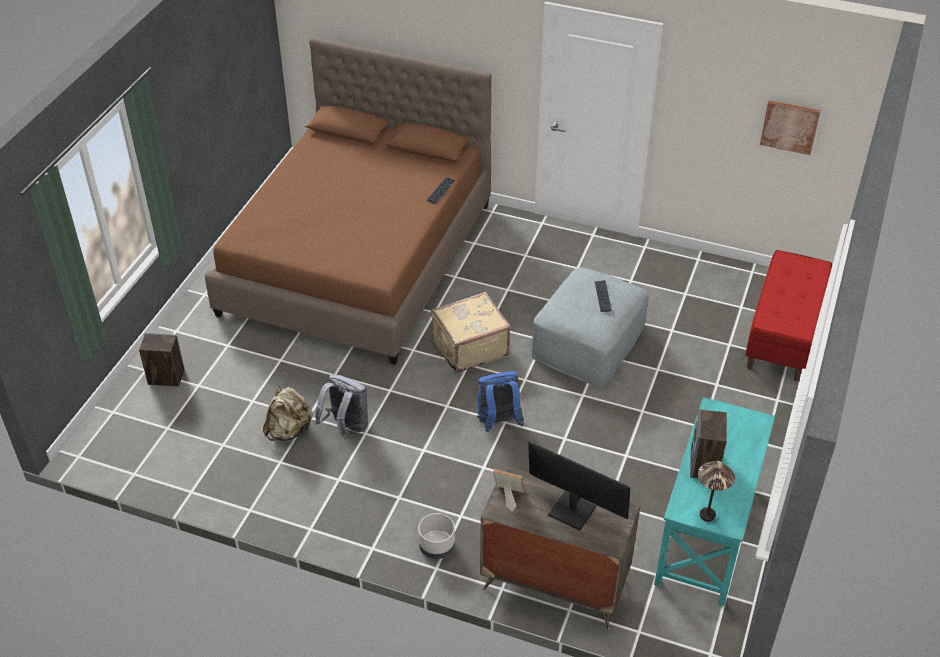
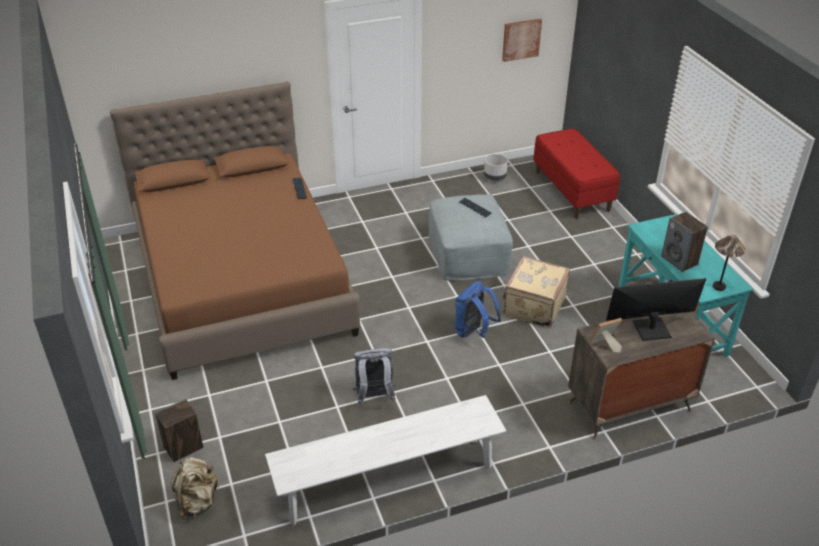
camera: 40 degrees left, 5 degrees down
beige backpack [263,386,313,441] -> beige backpack moved to [171,457,220,519]
grey planter [418,513,455,559] -> grey planter moved to [484,154,508,181]
beige suitcase [431,292,511,374] -> beige suitcase moved to [503,256,570,328]
none -> white bench [265,395,506,526]

